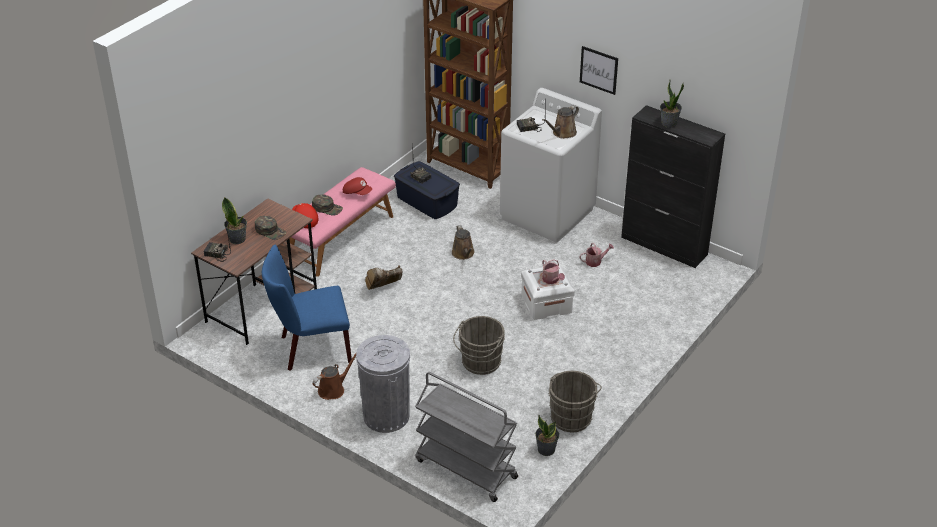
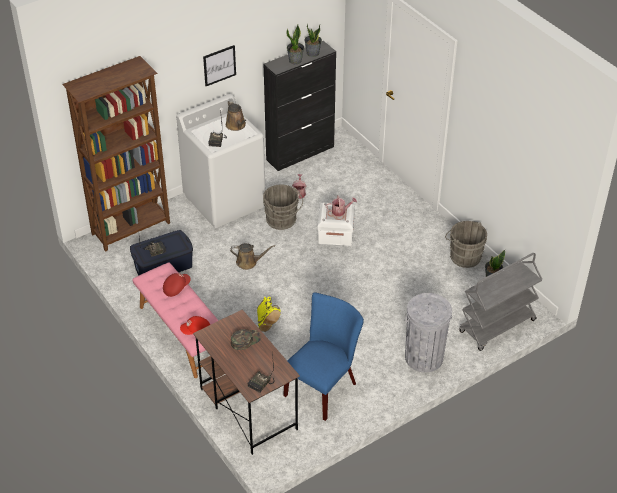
camera: 70 degrees left, 5 degrees up
potted plant [222,197,247,244] -> potted plant moved to [304,23,322,57]
blue chair [262,245,352,371] -> blue chair turned 150 degrees counterclockwise [283,293,364,421]
green cap [312,194,343,216] -> none
brown watering can [313,353,356,400] -> none
brown boot [365,265,403,290] -> yellow boot [257,297,281,332]
grey bucket [453,316,505,375] -> grey bucket moved to [263,184,303,230]

